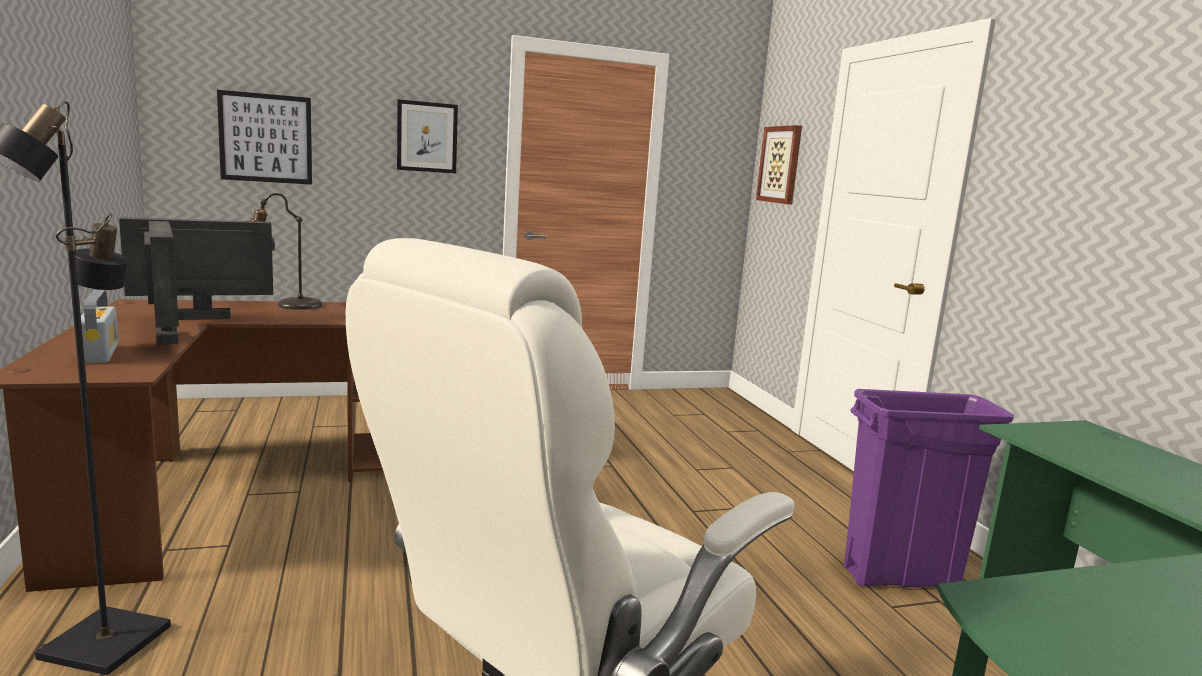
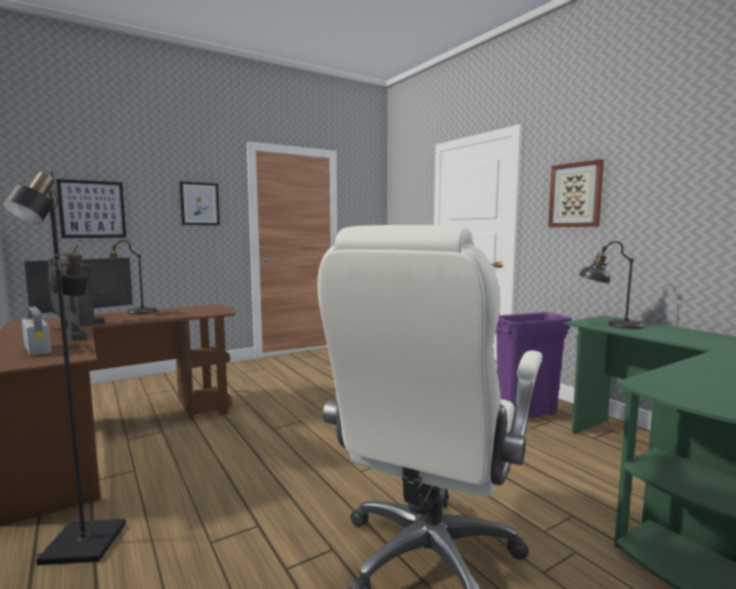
camera: 15 degrees left, 5 degrees down
picture [756,125,802,204] -> picture moved to [548,159,604,227]
none -> grey table lamp [578,241,644,329]

